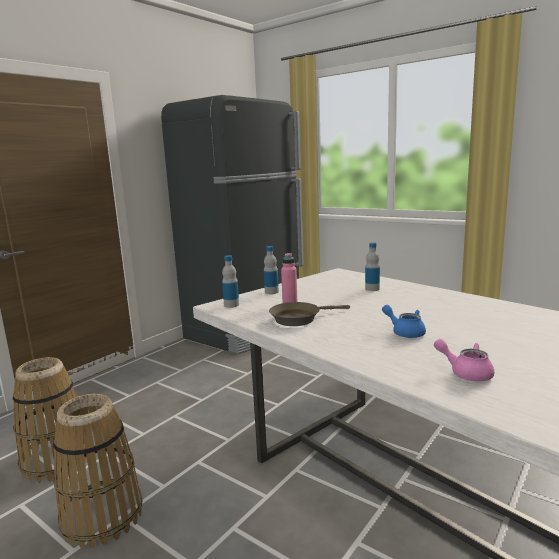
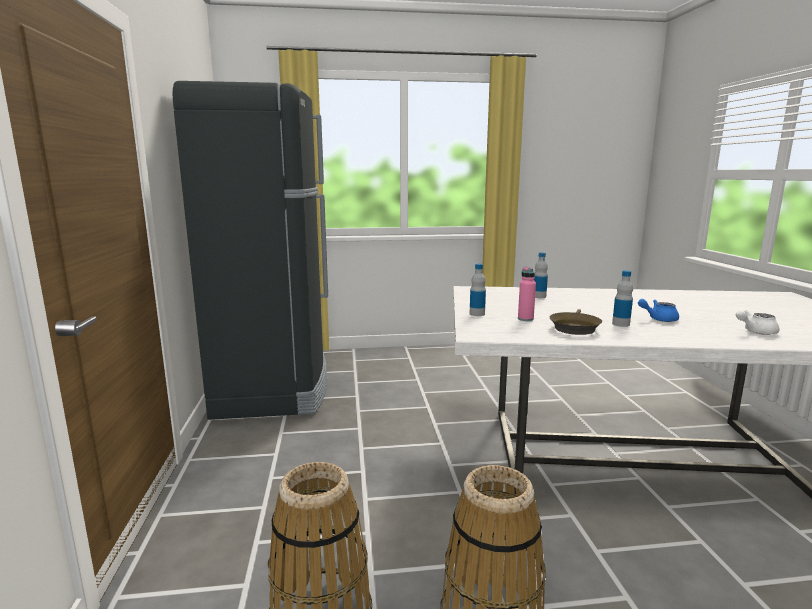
camera: 45 degrees left, 0 degrees up
bottle [222,255,239,308] -> bottle moved to [612,270,633,327]
pink teapot [434,339,494,381] -> white teapot [736,310,779,335]

